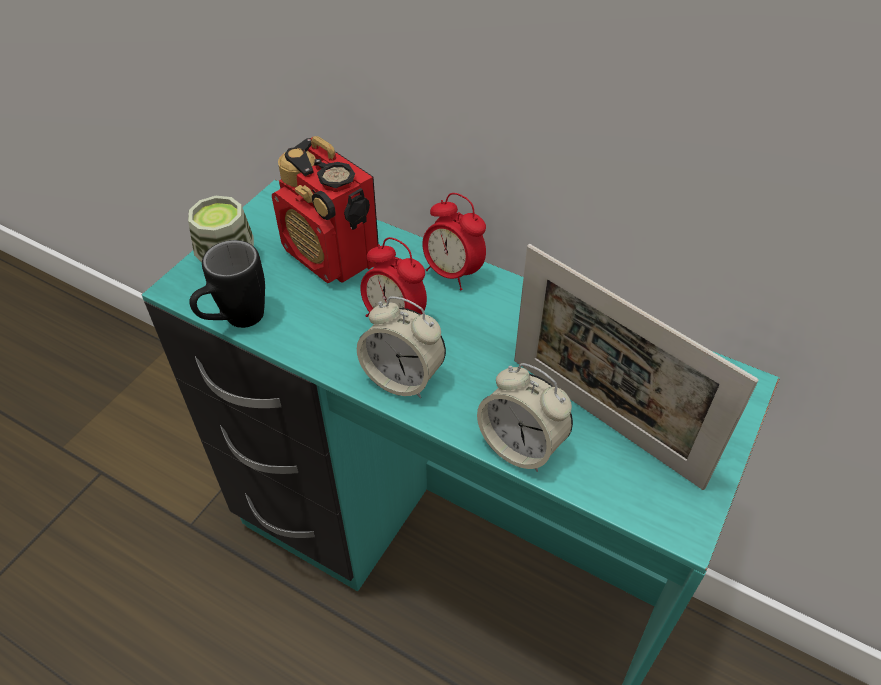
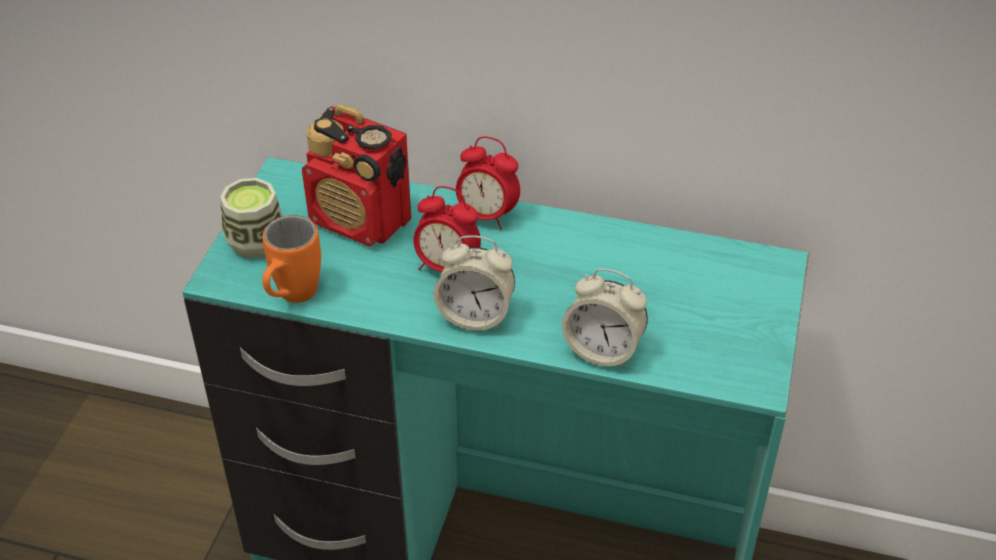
camera: 15 degrees left, 5 degrees down
black mug [189,240,265,328] -> orange mug [262,215,321,303]
picture frame [514,244,759,490] -> none

